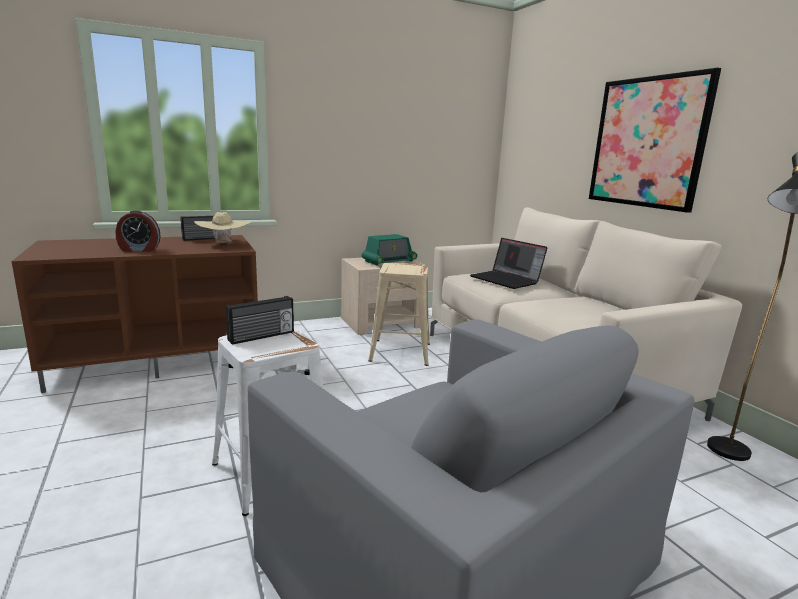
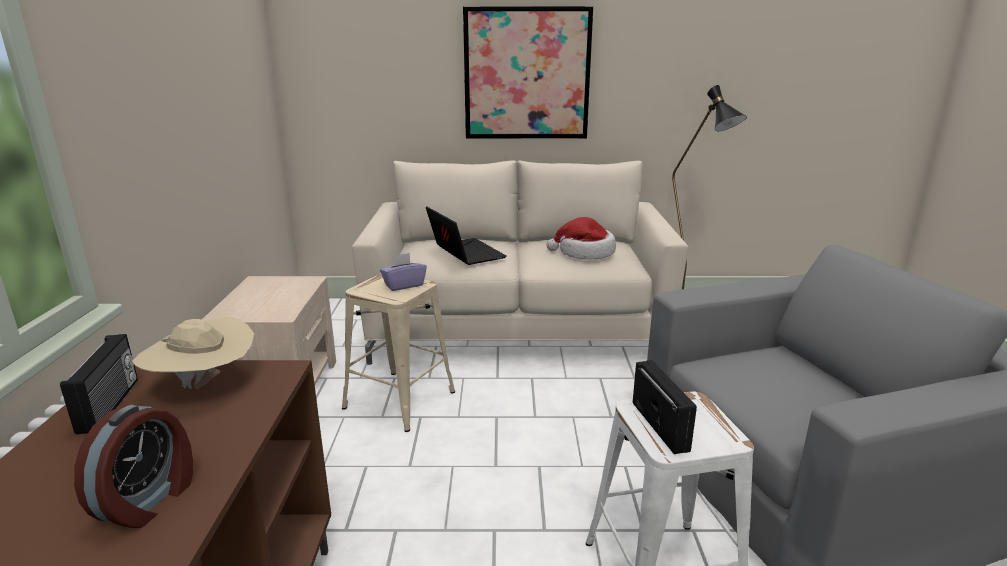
camera: 65 degrees left, 5 degrees up
radio [362,234,418,266] -> none
laptop [470,238,547,289] -> laptop turned 105 degrees counterclockwise [426,206,506,265]
none -> purple tissue box [380,253,427,291]
none -> hat [546,217,616,260]

